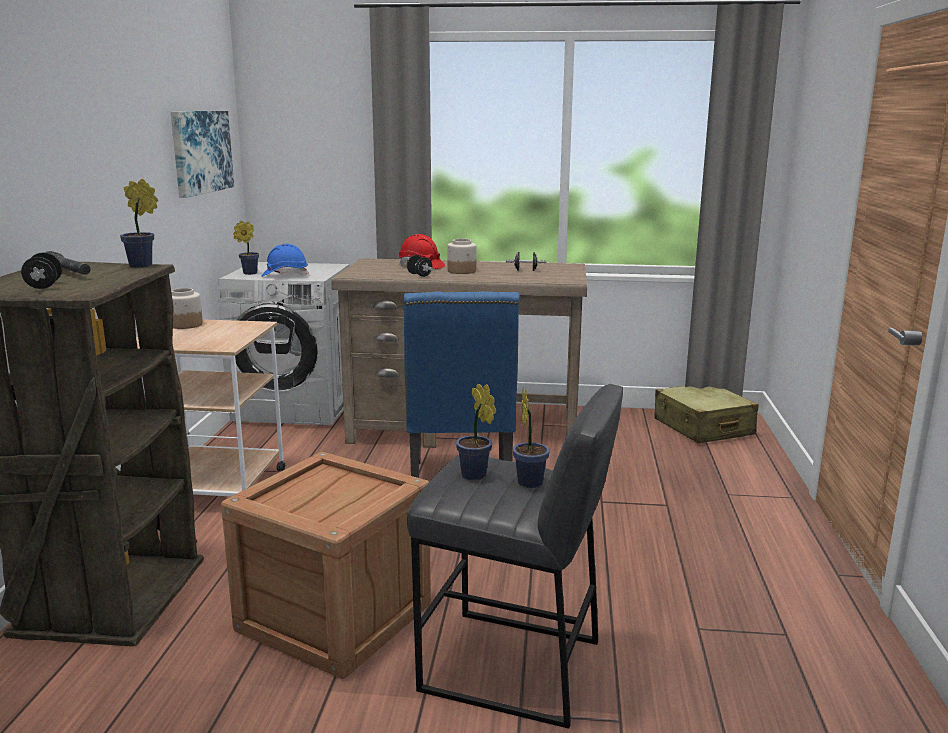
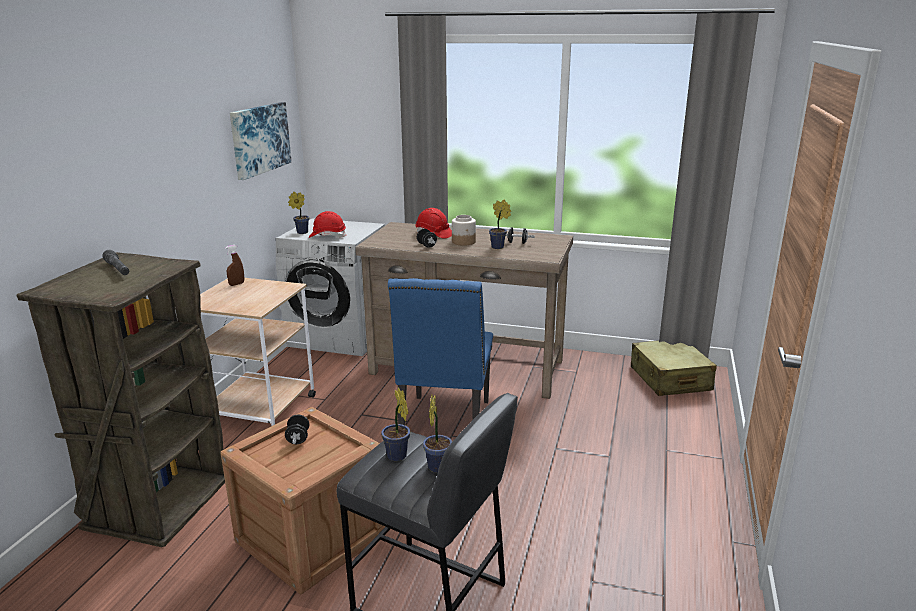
camera: 10 degrees right, 5 degrees up
black dumbbell [21,252,62,289] -> black dumbbell moved to [285,415,309,444]
potted plant [120,179,158,268] -> potted plant moved to [489,200,511,249]
jar [171,288,203,329] -> brown spray bottle [225,245,244,286]
blue hard hat [261,244,309,277] -> red hard hat [309,211,347,238]

